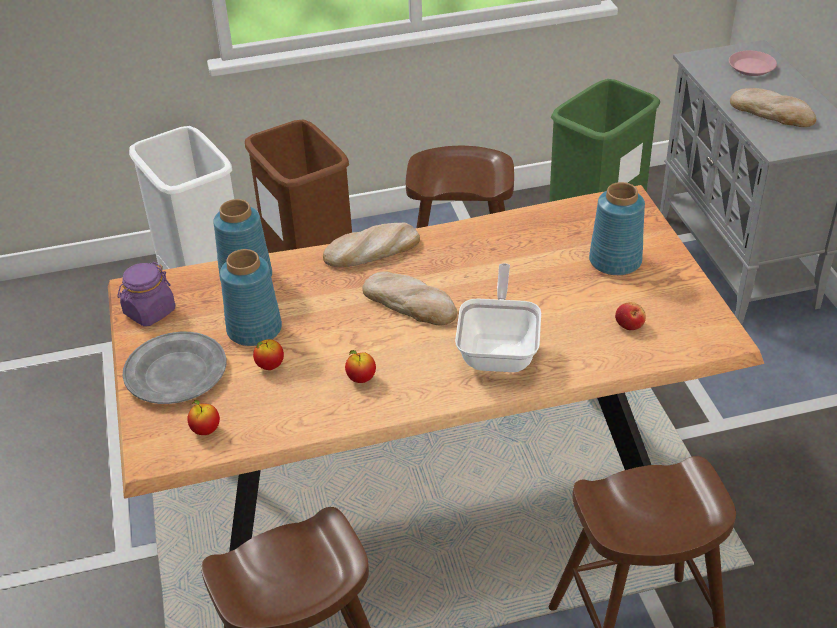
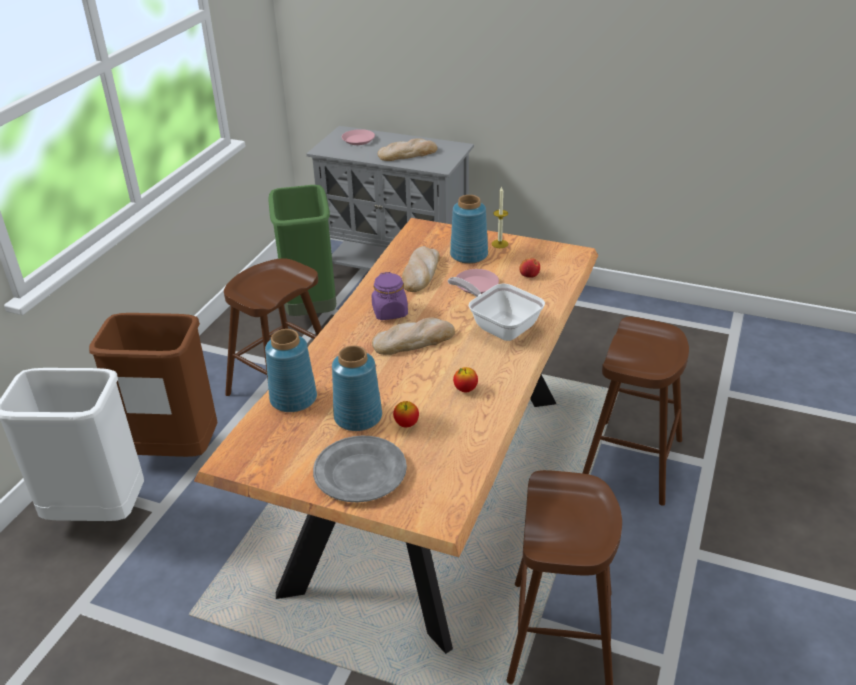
camera: 55 degrees left, 5 degrees down
purple jar [117,262,175,326] -> purple jar moved to [372,272,408,320]
apple [187,400,220,435] -> none
bread [323,223,420,267] -> bread moved to [402,246,440,292]
none -> pink plate [456,269,499,294]
none -> candle [491,186,508,248]

